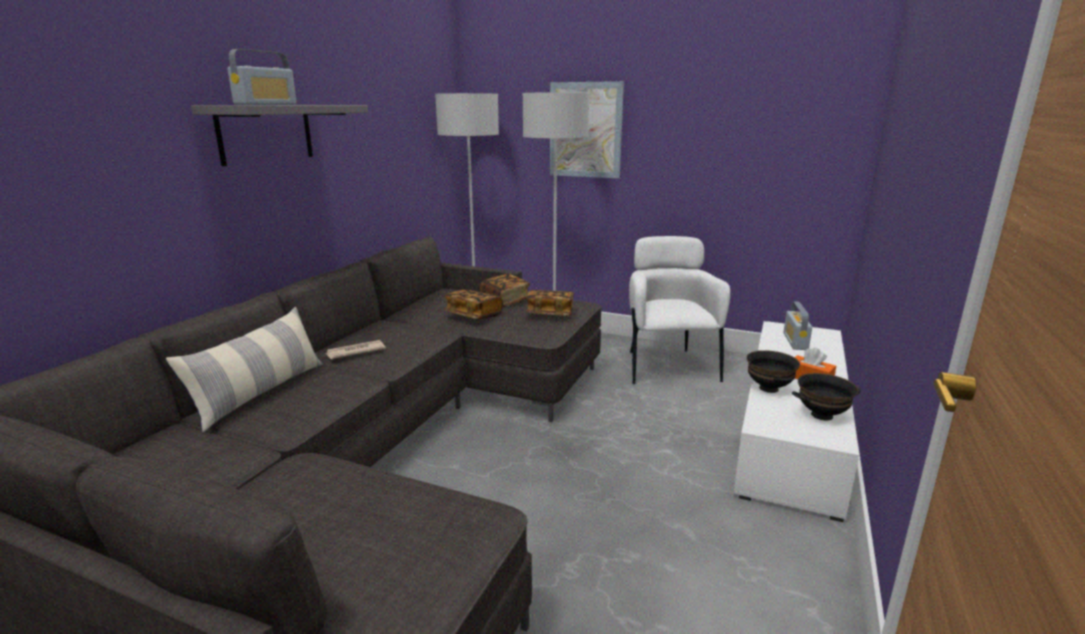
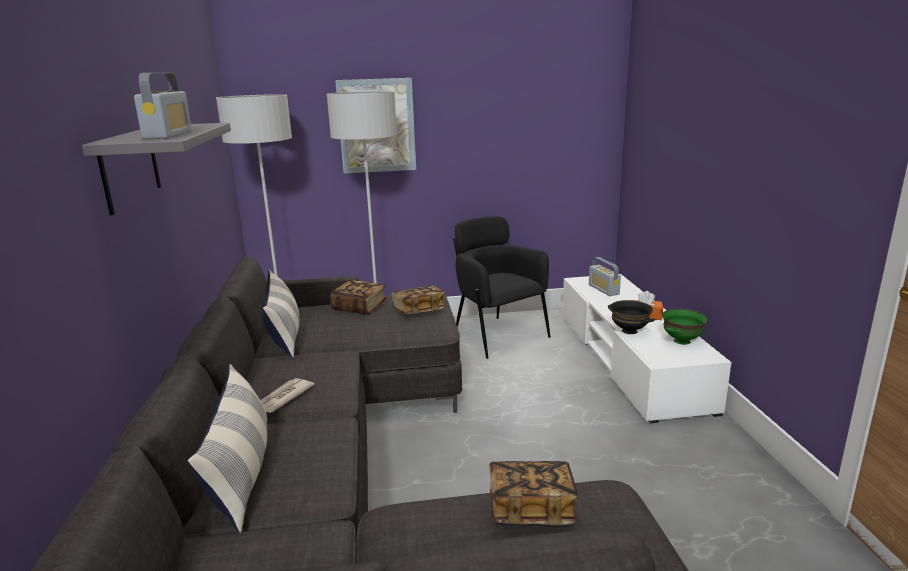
camera: 30 degrees left, 0 degrees up
book [444,289,503,319] -> book moved to [489,461,578,525]
white armchair [629,236,730,384] -> black armchair [453,216,551,359]
black bowl [792,373,861,420] -> green bowl [662,309,708,345]
none -> pillow [262,269,299,358]

